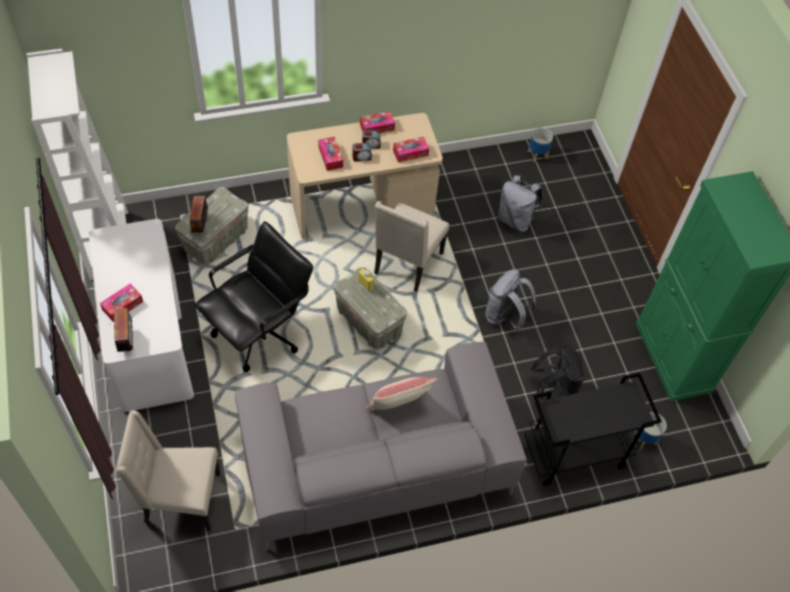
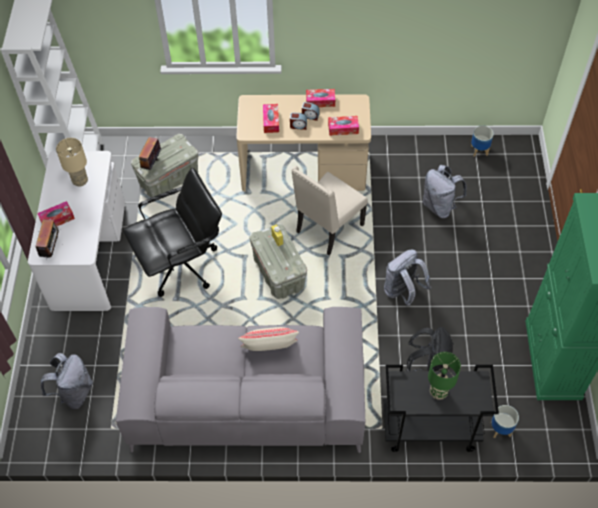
camera: 20 degrees right, 0 degrees up
beige chair [116,410,221,531] -> grey backpack [41,353,93,409]
none -> beige table lamp [56,138,88,187]
none -> green table lamp [428,352,461,400]

